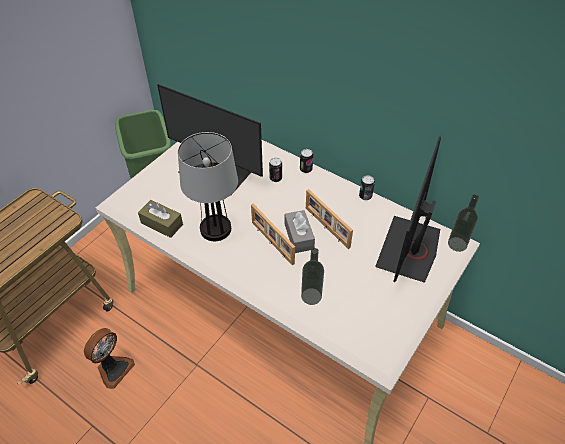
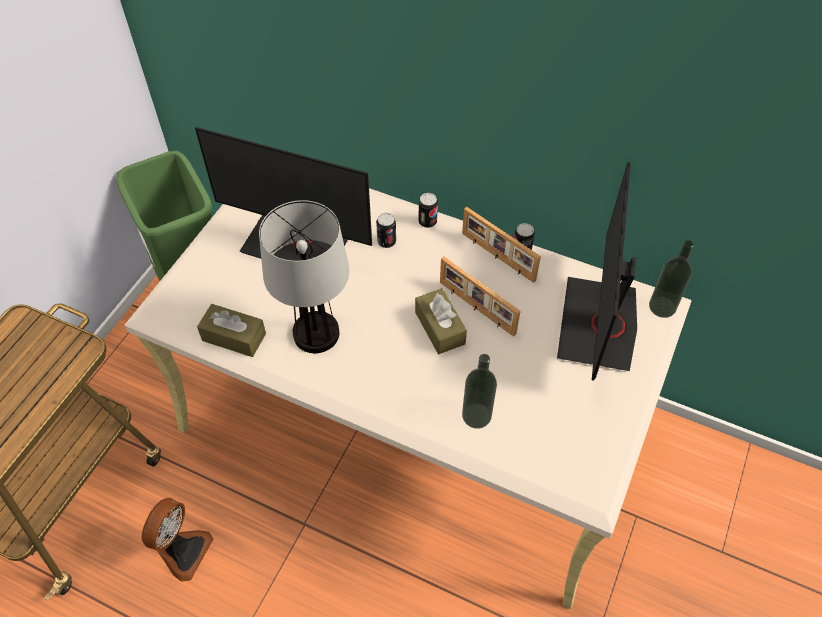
camera: 10 degrees left, 5 degrees up
picture frame [251,204,295,265] -> picture frame moved to [462,207,541,283]
grey tissue box [285,210,315,253] -> brown tissue box [415,288,467,354]

